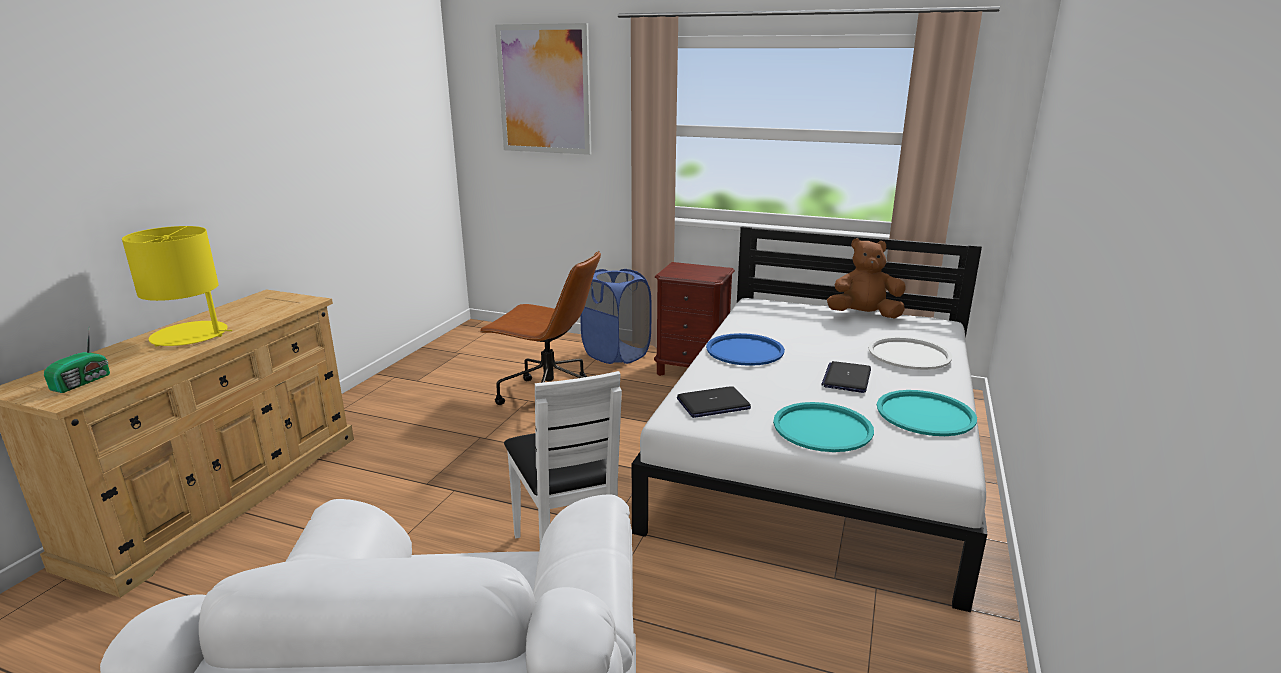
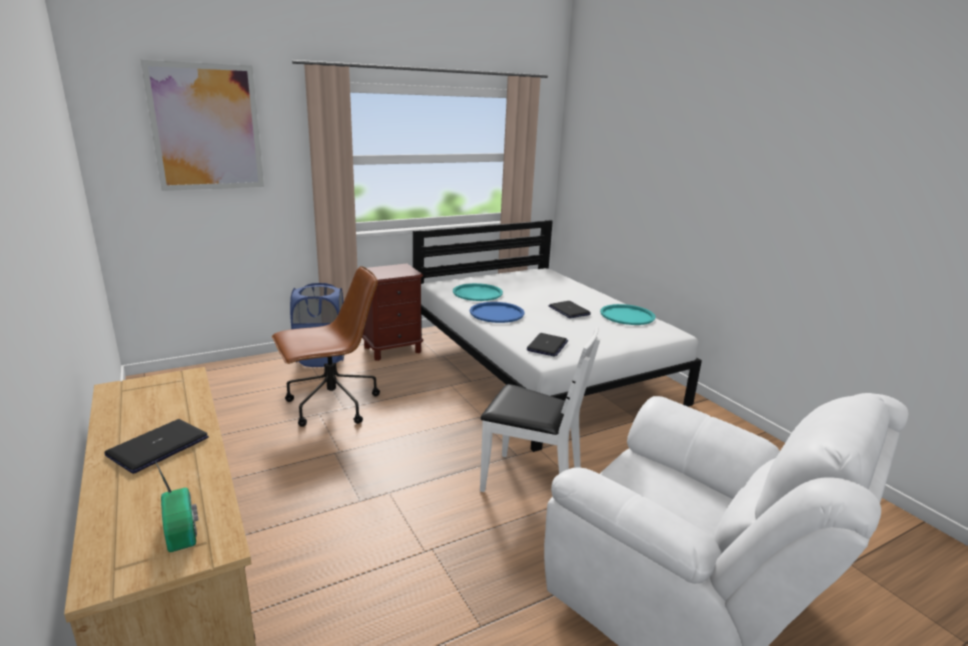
camera: 50 degrees left, 0 degrees up
yellow table lamp [122,226,232,347] -> laptop [104,419,209,474]
turquoise tray [773,402,874,452] -> turquoise tray moved to [453,283,503,301]
brown plush toy [827,238,906,319] -> none
white tray [868,336,952,370] -> none

